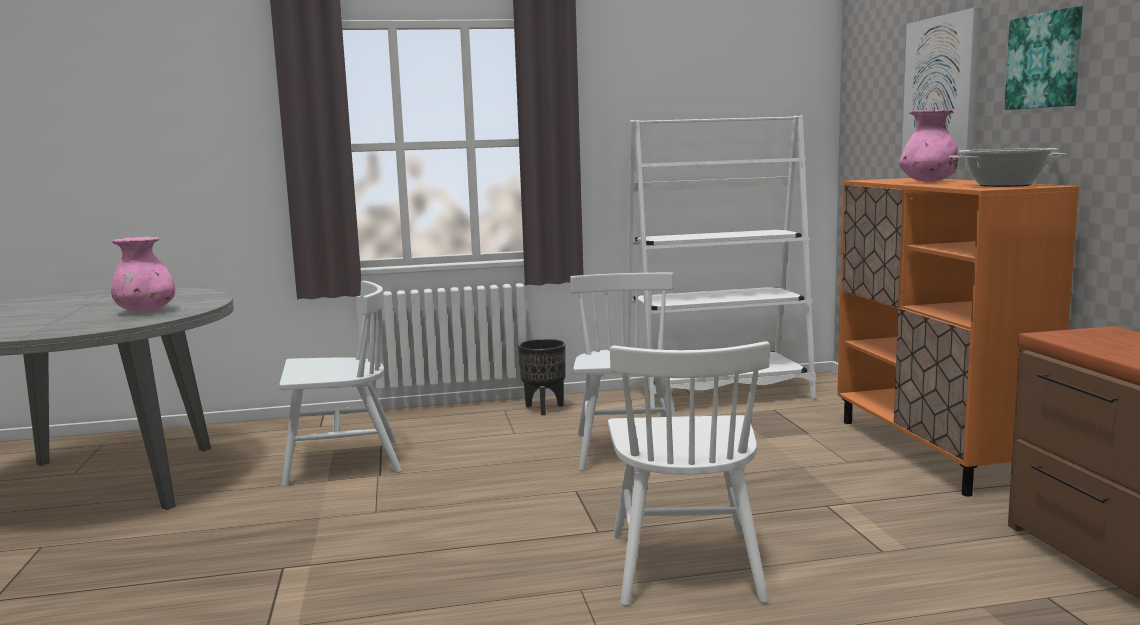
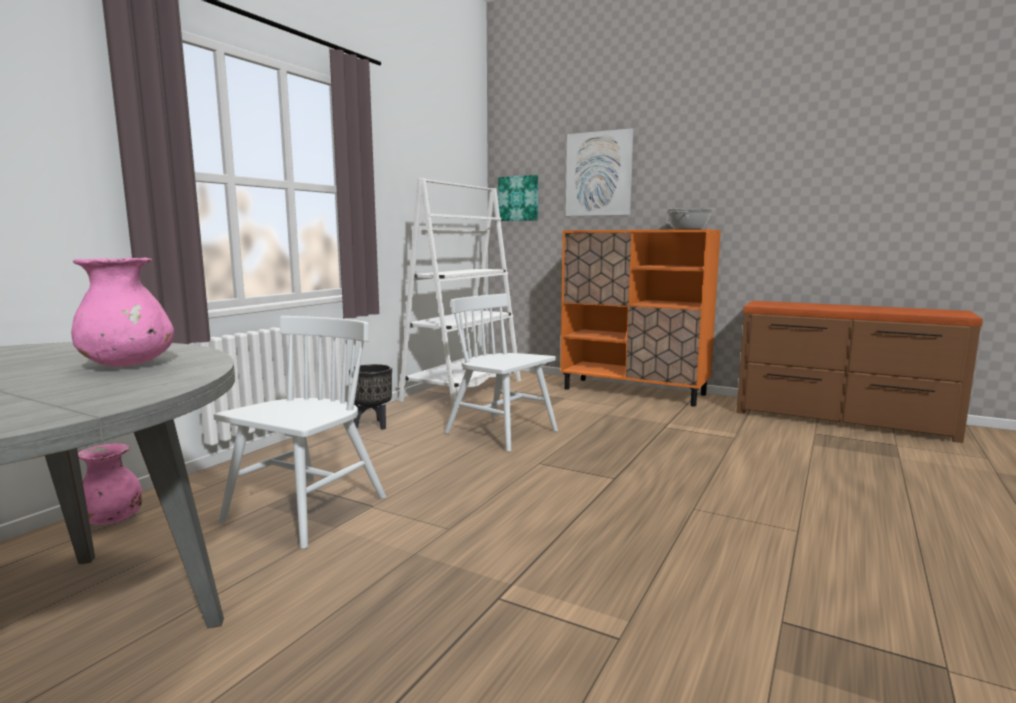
camera: 50 degrees left, 0 degrees up
white chair [608,341,770,606] -> none
pink vase [899,110,958,182] -> pink vase moved to [78,443,142,525]
picture [1004,6,1083,110] -> picture moved to [498,175,538,221]

